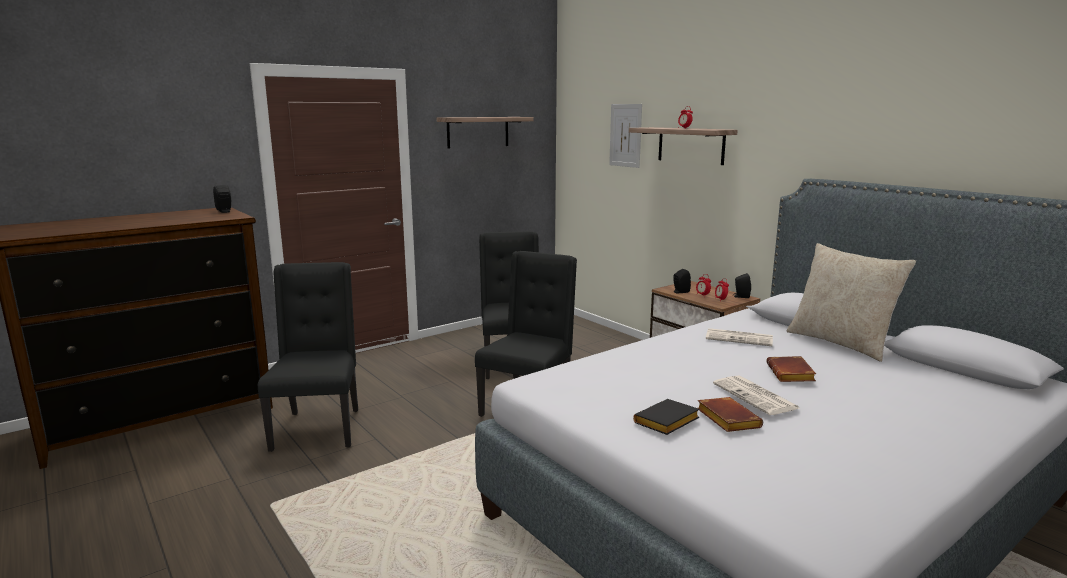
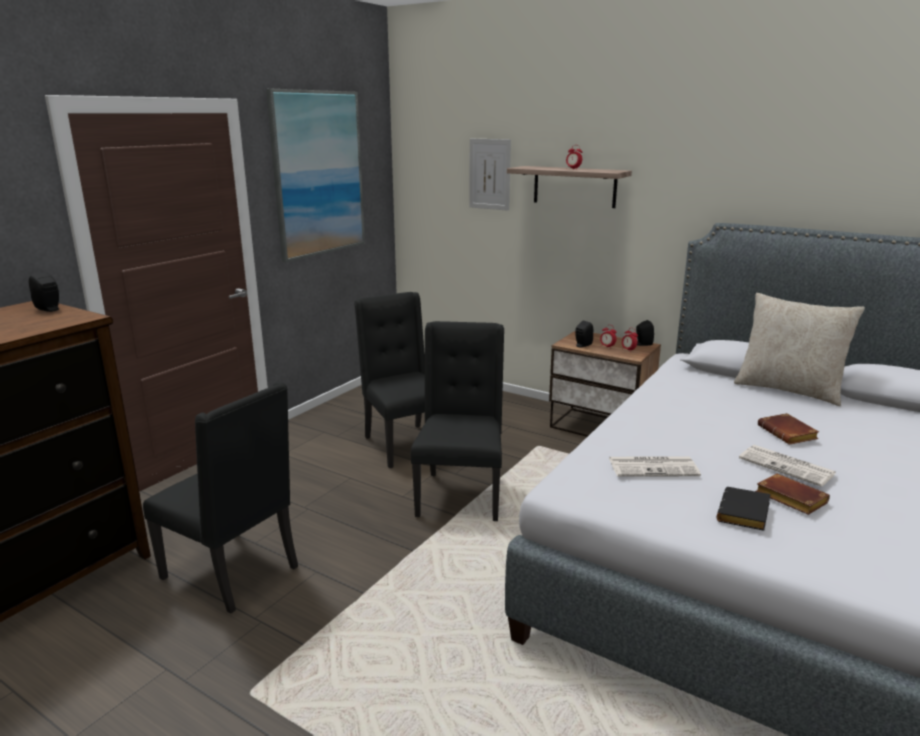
camera: 20 degrees left, 5 degrees up
black chair [258,262,358,452] -> black chair turned 150 degrees clockwise [143,382,298,614]
shelf [437,117,534,148] -> picture [266,89,365,262]
newspaper [706,328,773,346] -> newspaper moved to [609,456,701,477]

